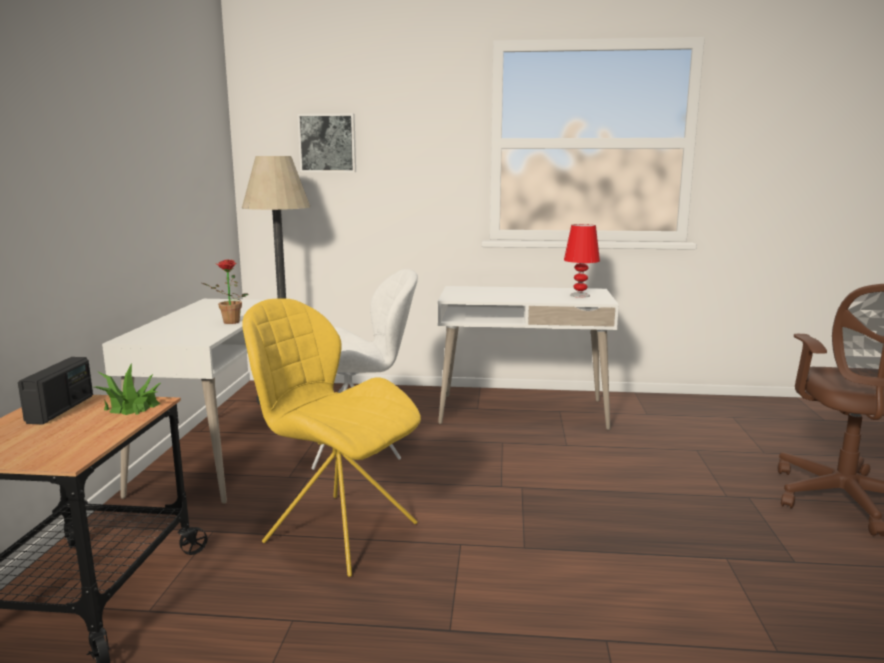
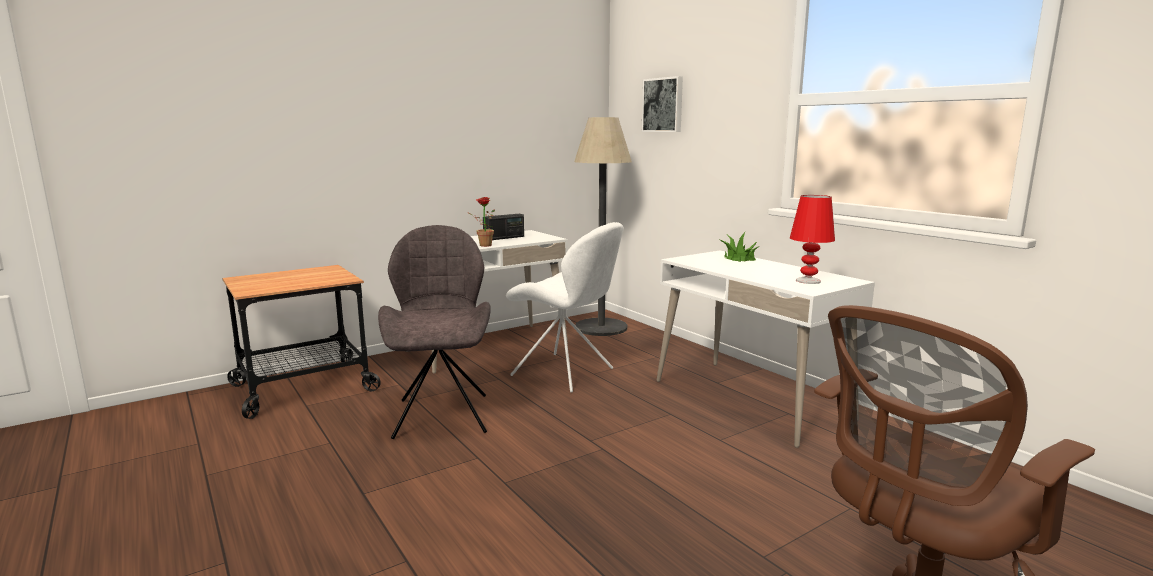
camera: 50 degrees right, 0 degrees up
radio [18,357,93,424] -> radio moved to [483,214,524,240]
potted plant [95,363,161,415] -> potted plant moved to [718,232,758,262]
yellow chair [242,299,421,577] -> grey chair [378,225,491,439]

